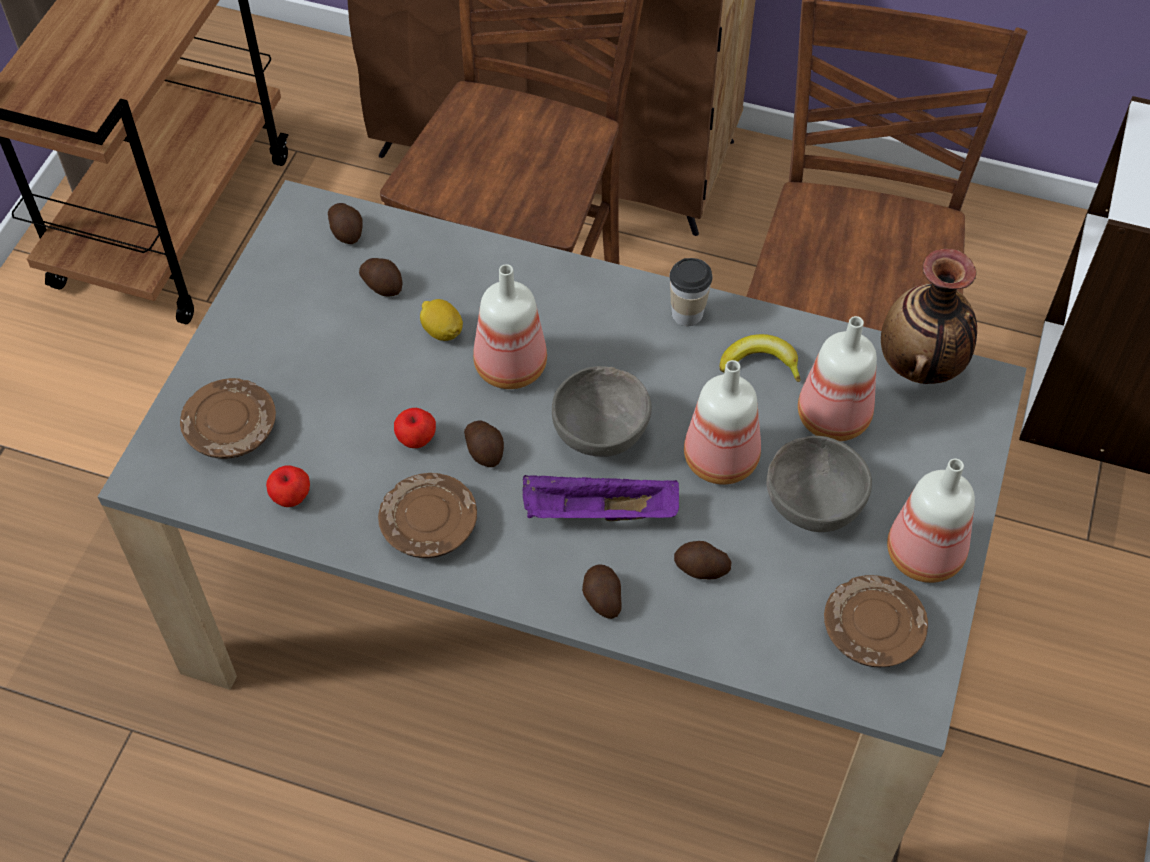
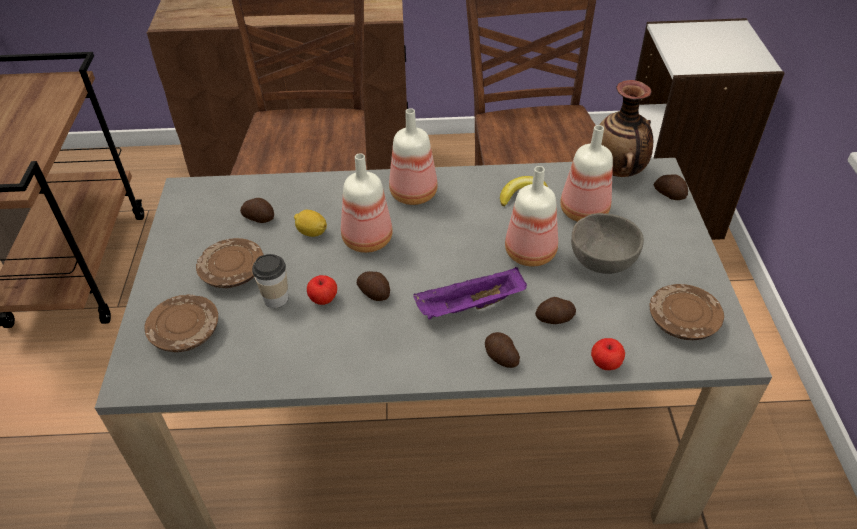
camera: 20 degrees left, 10 degrees down
apple [266,465,310,507] -> apple moved to [591,338,625,370]
potato [328,203,363,244] -> potato moved to [654,174,688,200]
brown plate [378,473,477,558] -> brown plate moved to [196,238,264,288]
grey bowl [552,366,652,457] -> none
cup [669,258,712,326] -> cup moved to [252,254,288,308]
bottle [887,459,975,583] -> bottle moved to [389,108,438,205]

